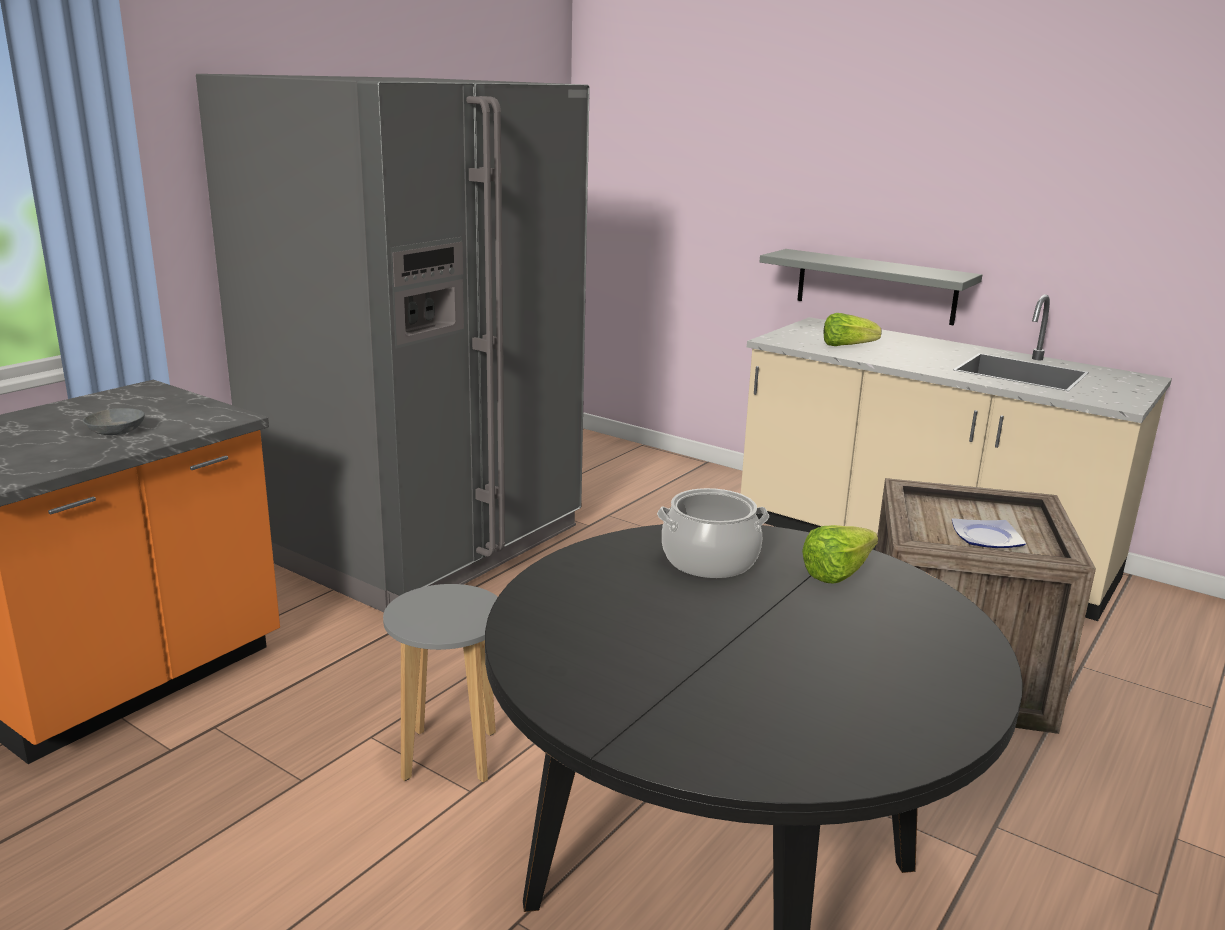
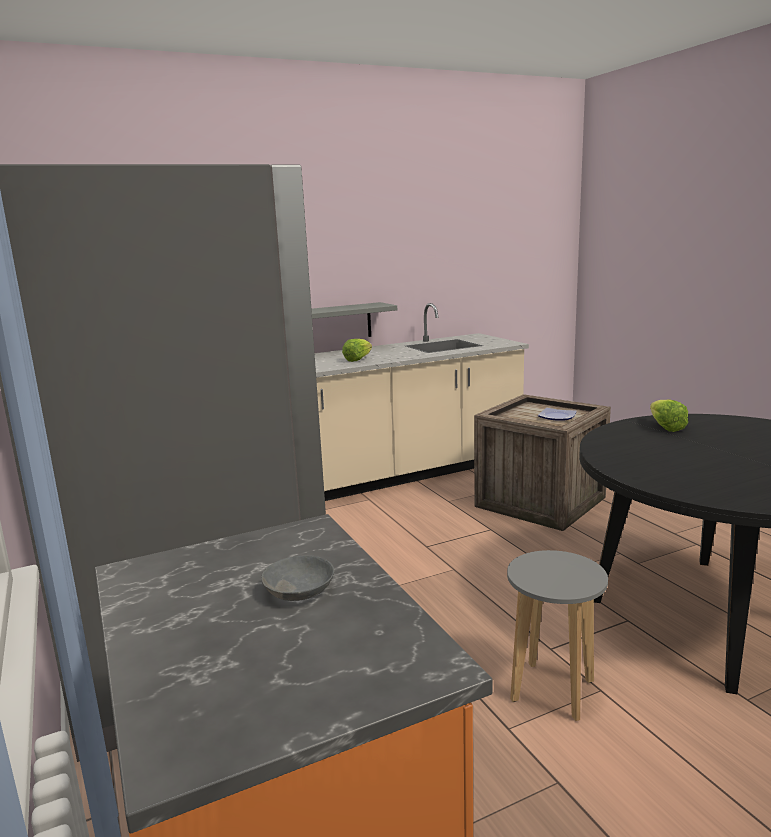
camera: 60 degrees left, 5 degrees down
cooking pot [657,488,769,578] -> none

